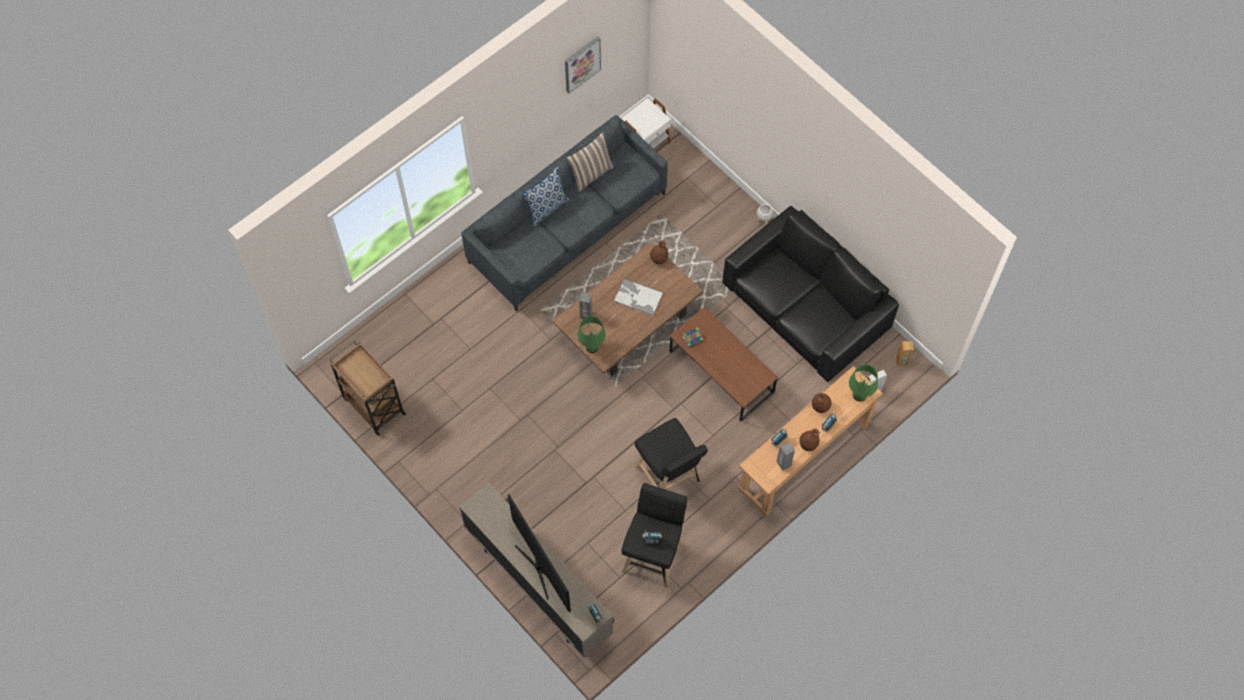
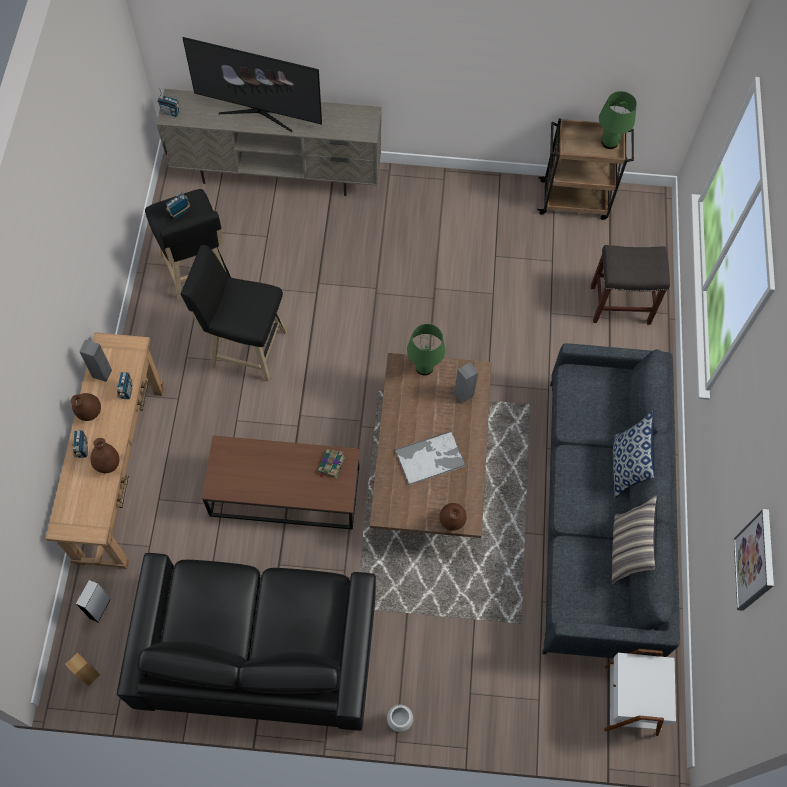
camera: 135 degrees right, 0 degrees up
green table lamp [849,365,878,402] -> green table lamp moved to [599,91,637,149]
none -> grey stool [591,245,670,325]

